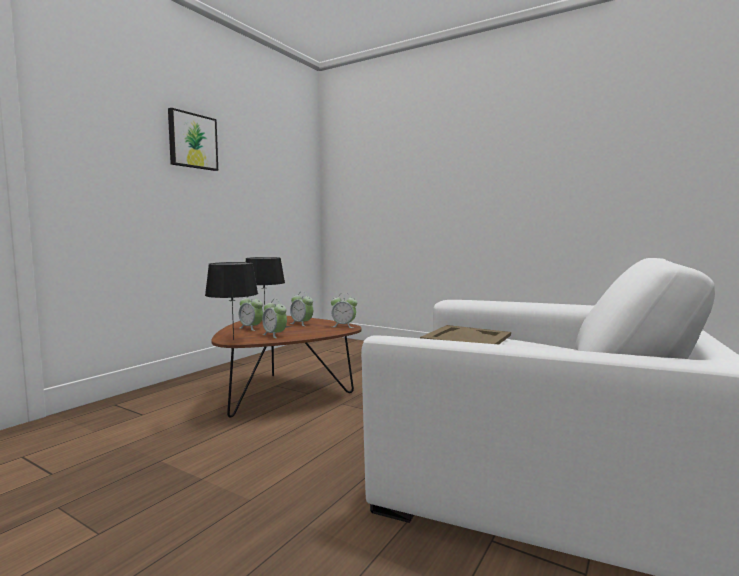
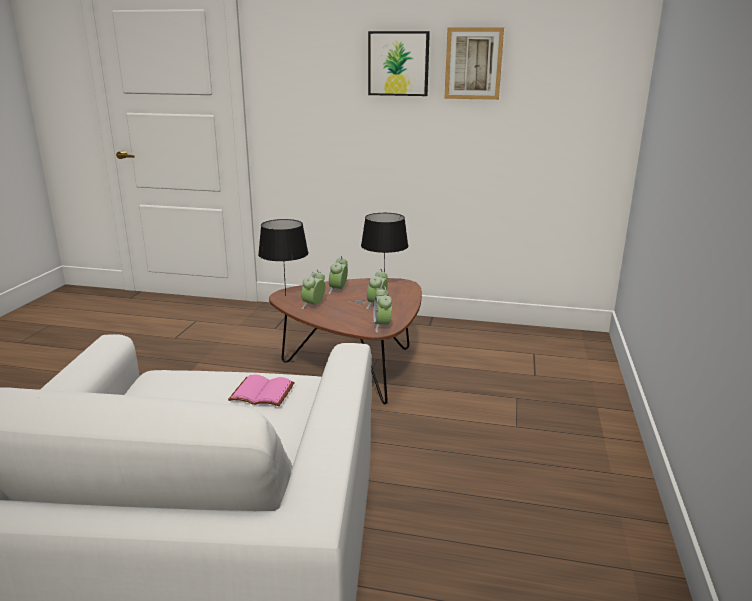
camera: 70 degrees right, 15 degrees up
beige tray [420,325,511,344] -> pink book [228,375,295,406]
none -> picture [444,27,504,100]

